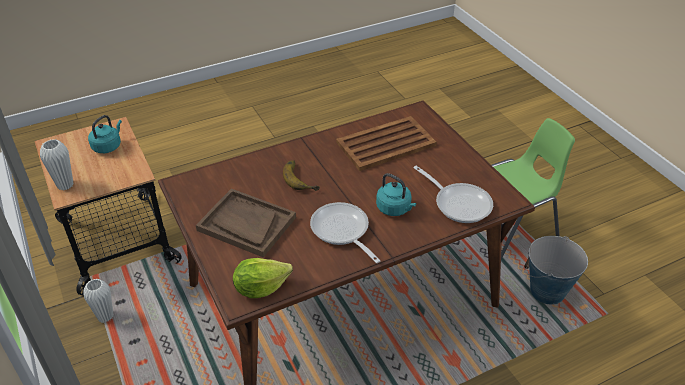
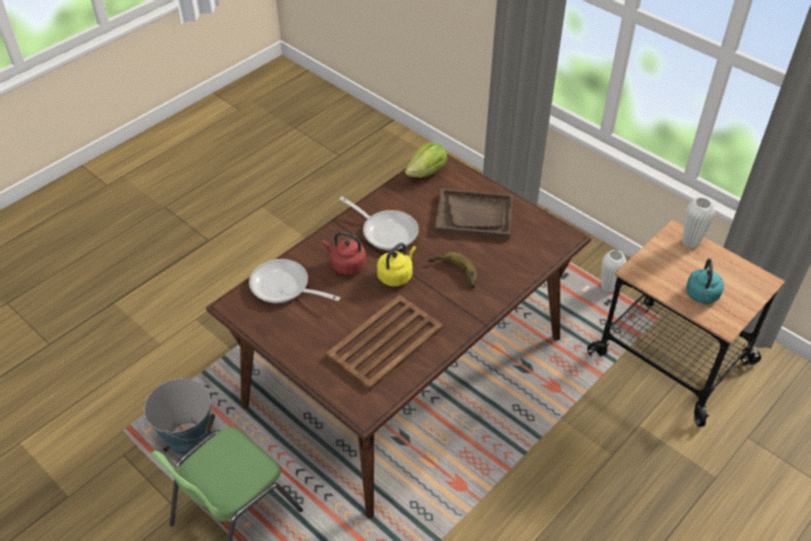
camera: 160 degrees right, 5 degrees up
turquoise kettle [376,173,416,216] -> red kettle [323,232,366,275]
none -> yellow kettle [377,243,416,286]

